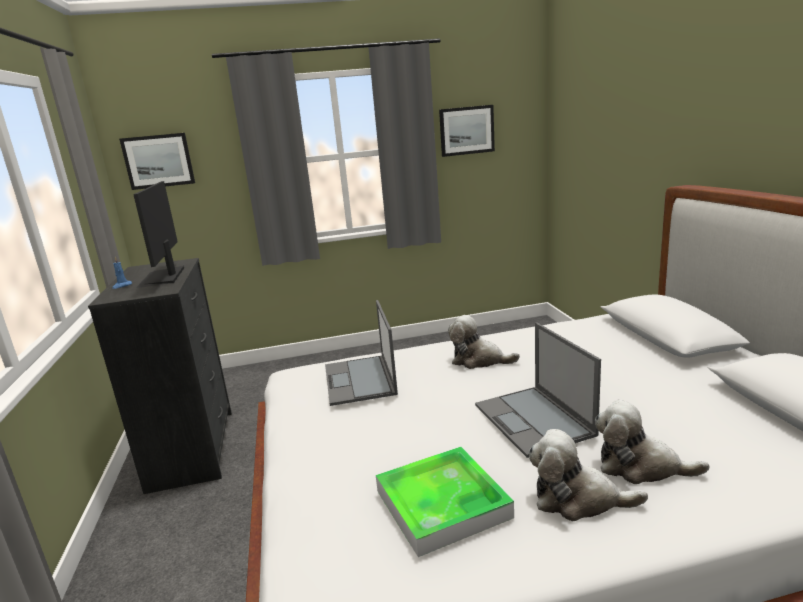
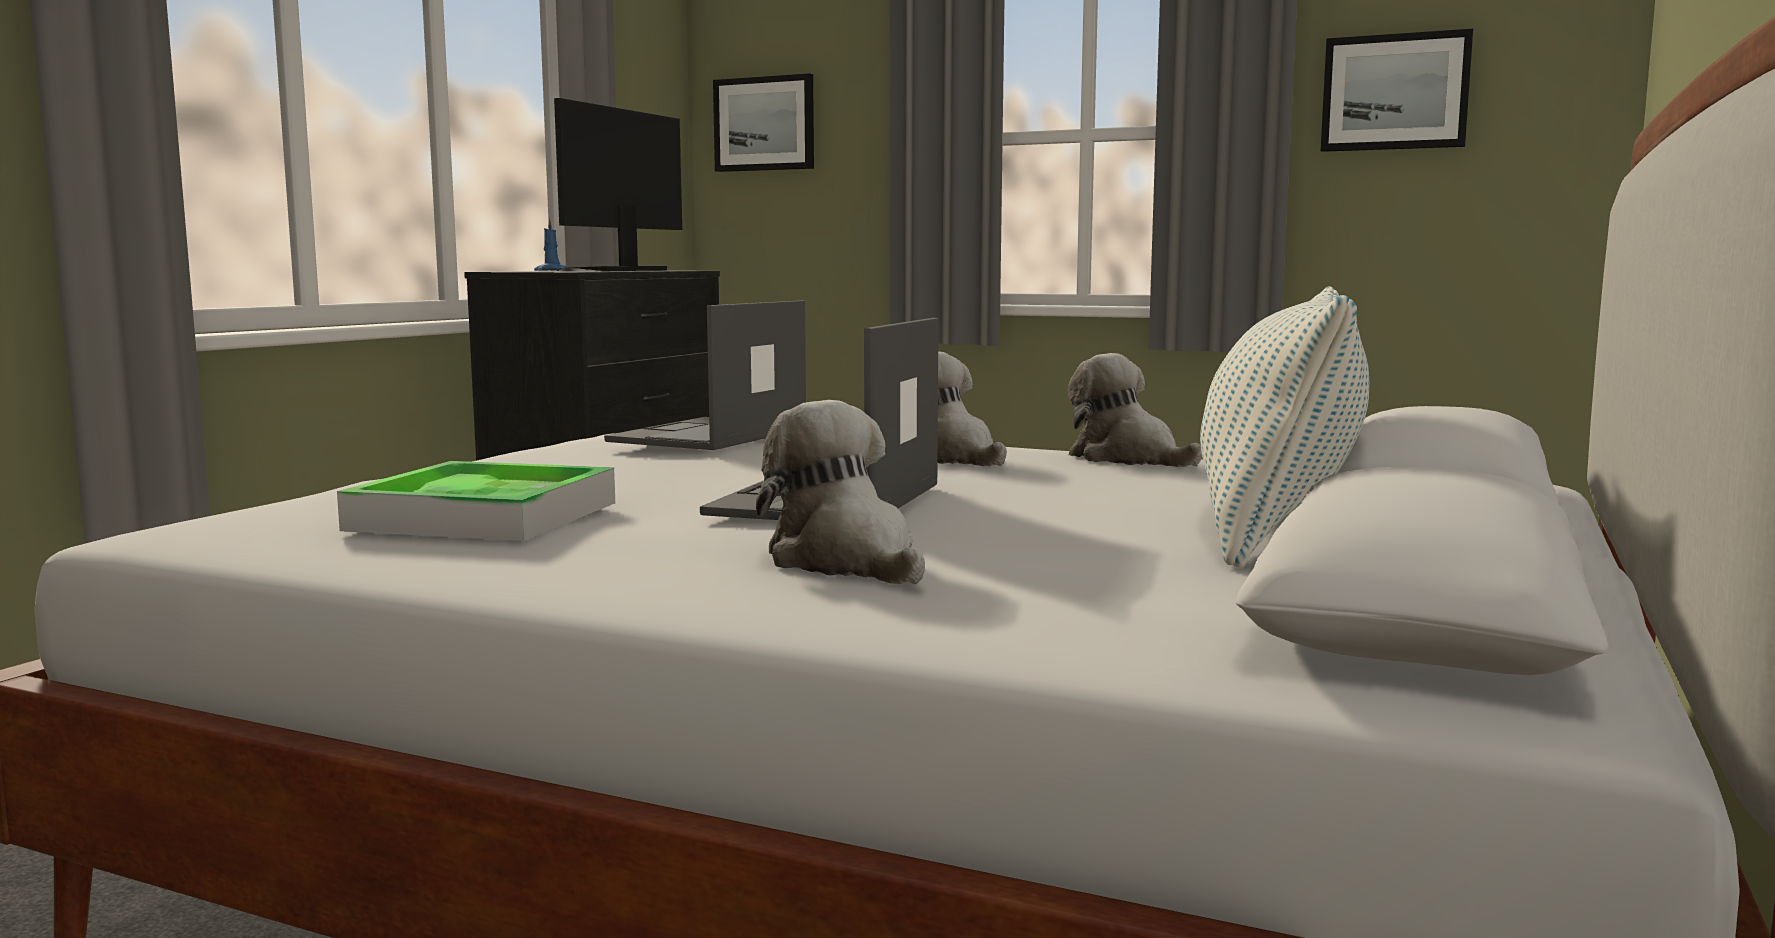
camera: 35 degrees right, 10 degrees down
plush toy [528,429,648,521] -> plush toy moved to [1067,353,1202,467]
none -> pillow [1200,286,1369,568]

